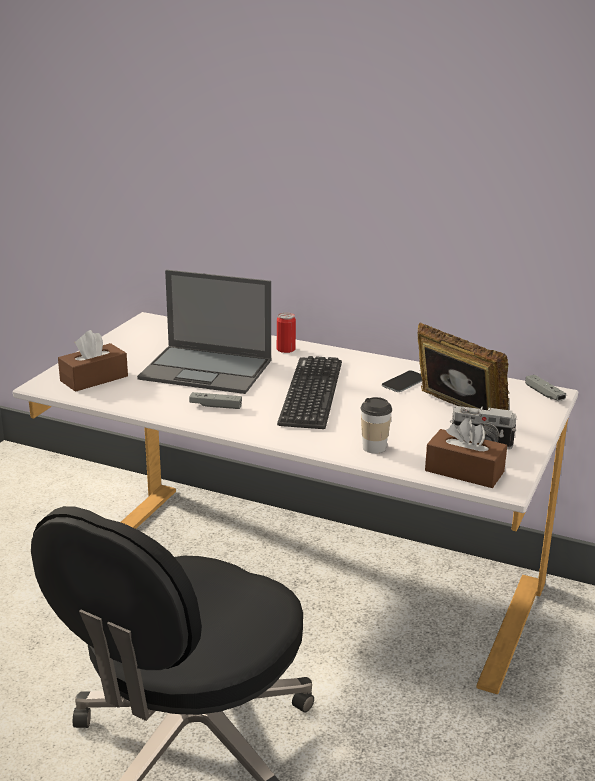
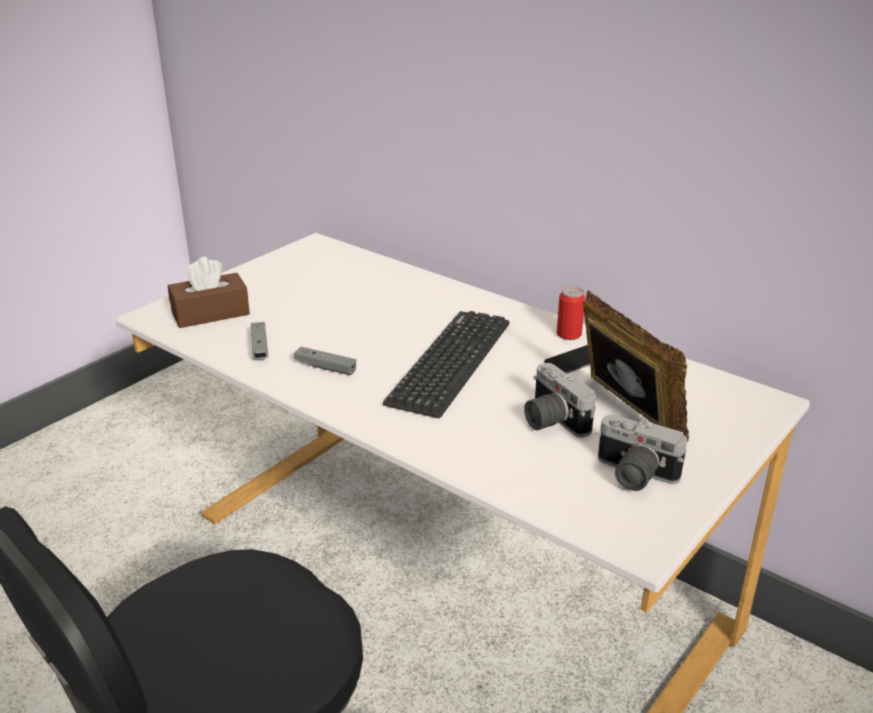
camera: 15 degrees right, 5 degrees up
laptop [137,270,271,394] -> none
can [277,313,296,353] -> can moved to [557,287,585,340]
cup [360,397,392,454] -> none
brown tissue box [425,418,507,488] -> none
grey game controller [525,375,566,401] -> grey game controller moved to [251,322,268,359]
none -> camera [524,363,596,437]

